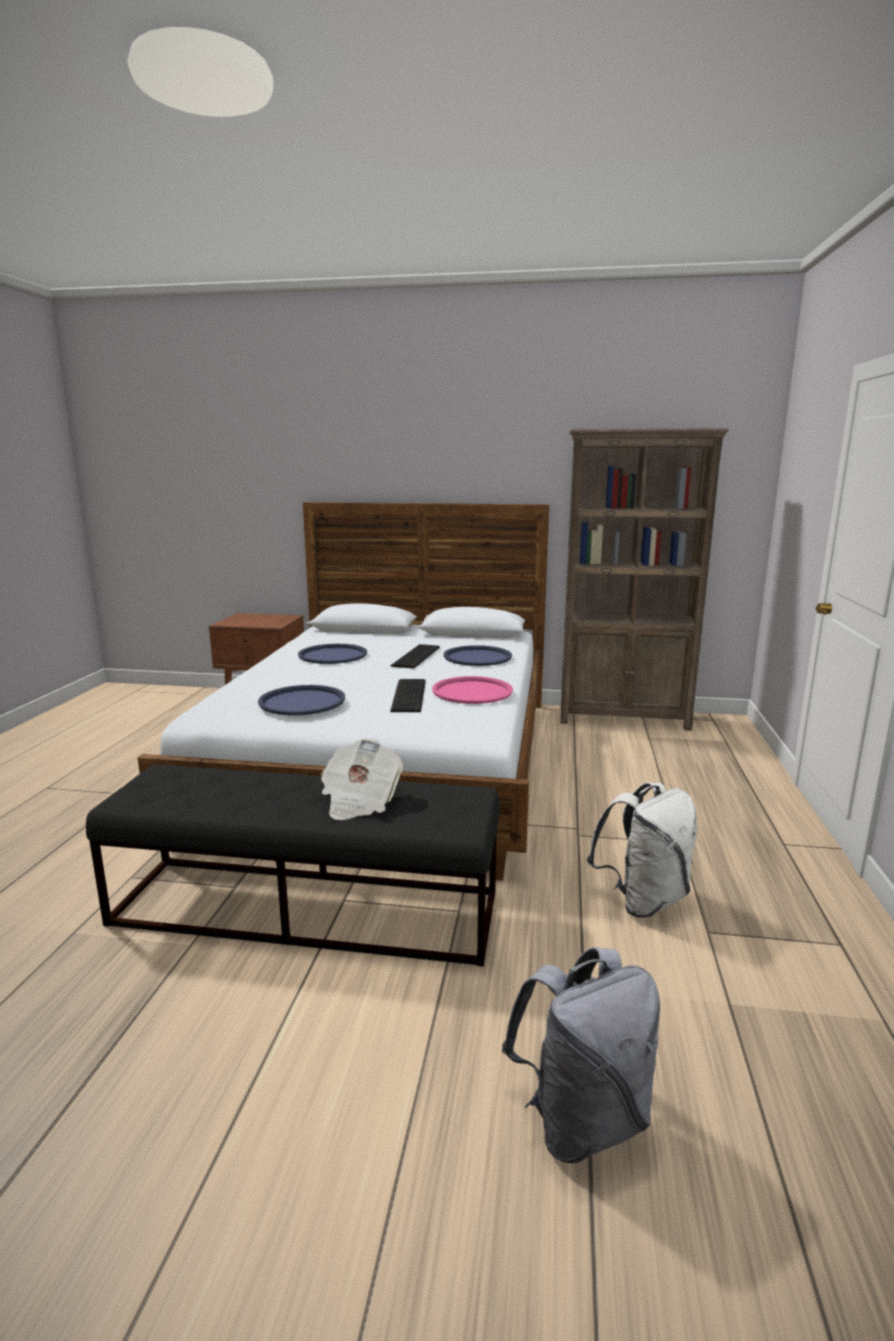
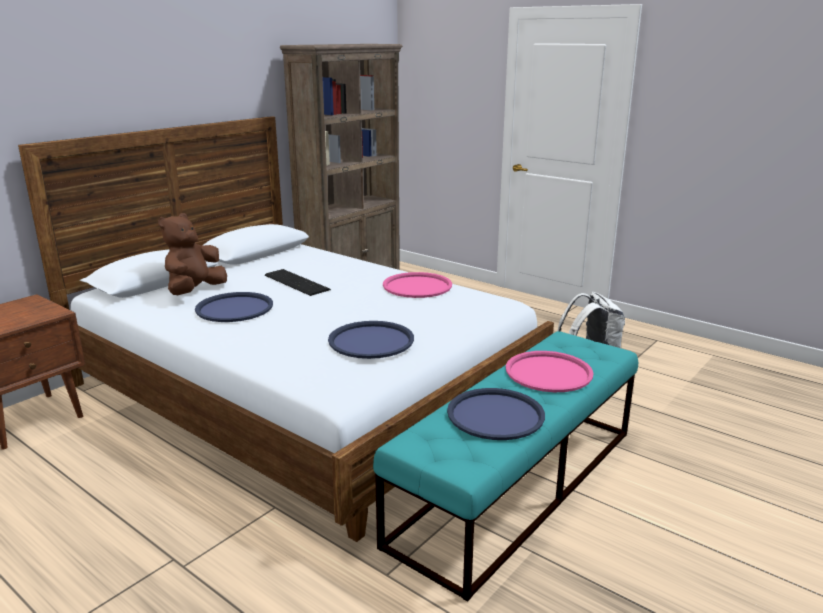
camera: 60 degrees left, 5 degrees up
black bench [86,764,500,967] -> turquoise bench [373,331,638,602]
newspaper [321,739,403,820] -> pink tray [506,351,594,392]
keyboard [390,679,426,712] -> none
blue tray [444,645,512,666] -> blue tray moved to [447,388,545,440]
grey backpack [502,947,660,1163] -> none
none -> brown plush toy [158,213,227,295]

